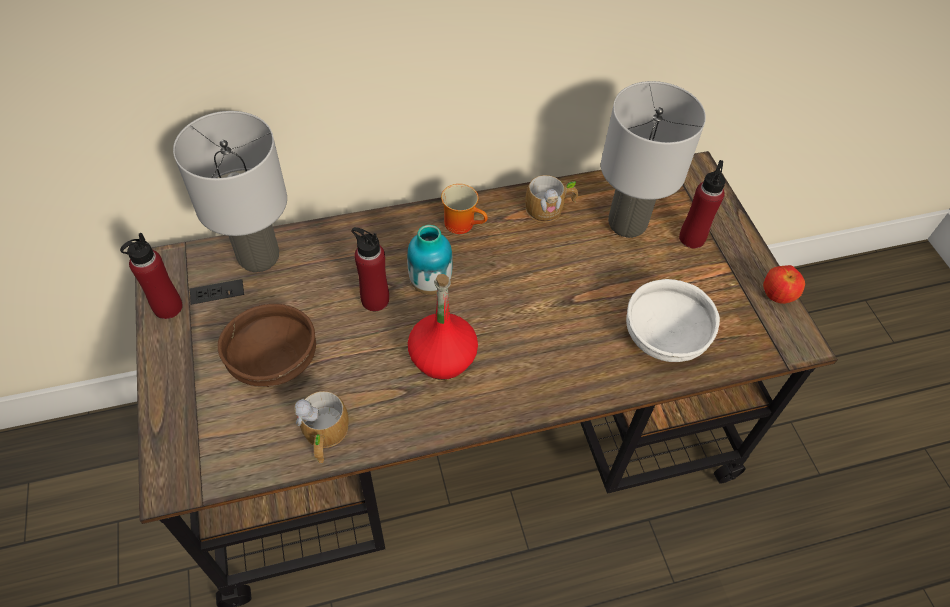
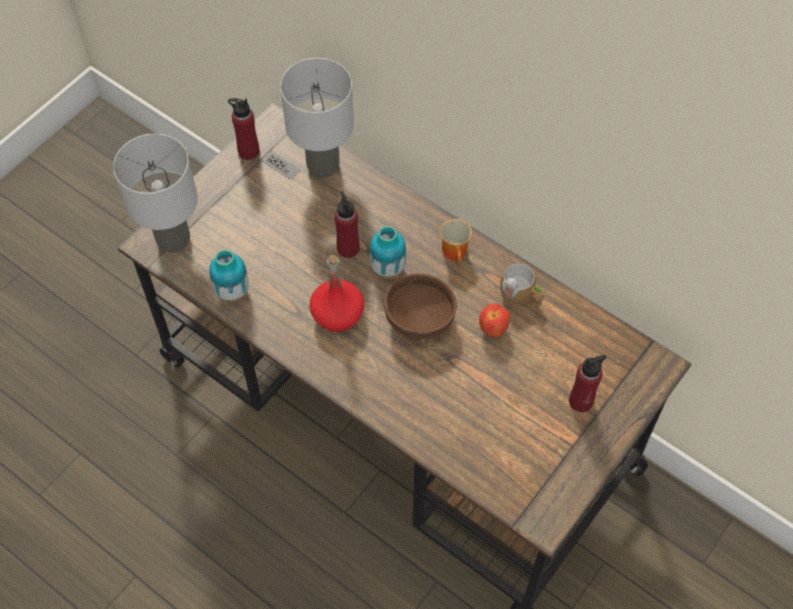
camera: 55 degrees right, 5 degrees up
brown bowl [218,304,316,387] -> brown bowl moved to [384,273,457,340]
mug [294,391,349,463] -> vase [209,250,249,303]
white table lamp [601,81,706,238] -> white table lamp moved to [113,134,198,253]
white bowl [626,279,720,362] -> none
apple [763,265,805,304] -> apple moved to [479,304,510,337]

